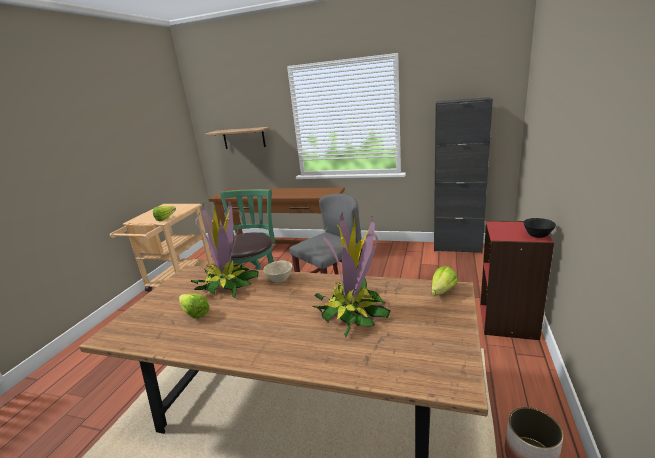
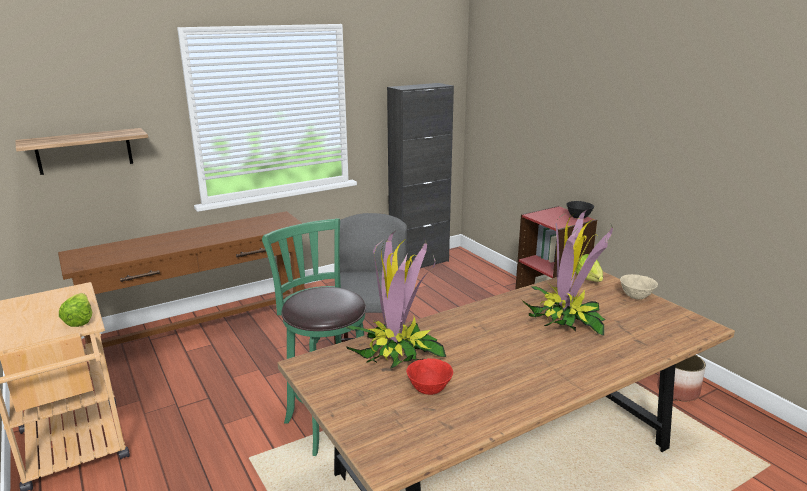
camera: 50 degrees left, 0 degrees up
lettuce [179,294,210,319] -> red bowl [406,358,453,395]
beige bowl [263,261,292,282] -> beige bowl moved to [620,274,658,299]

